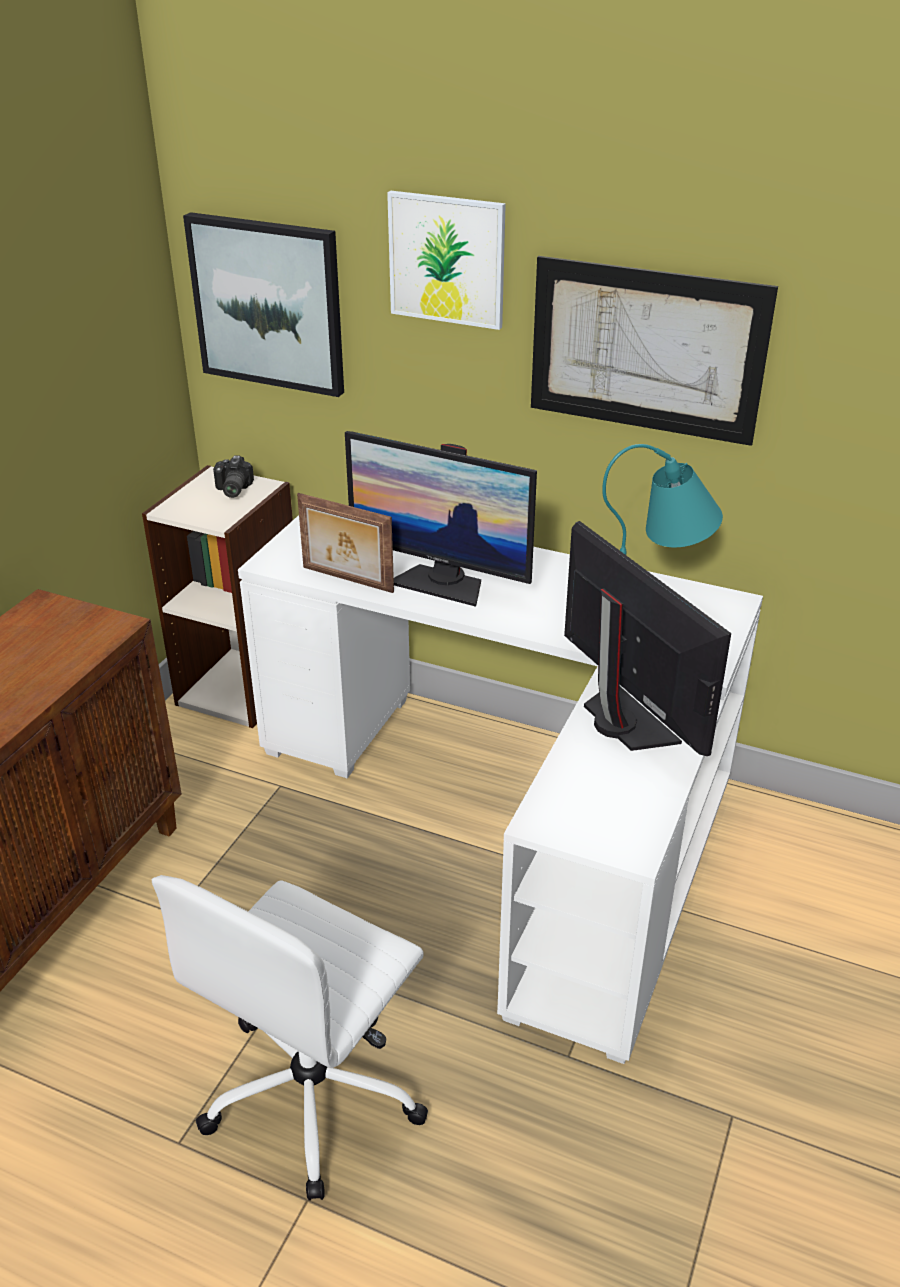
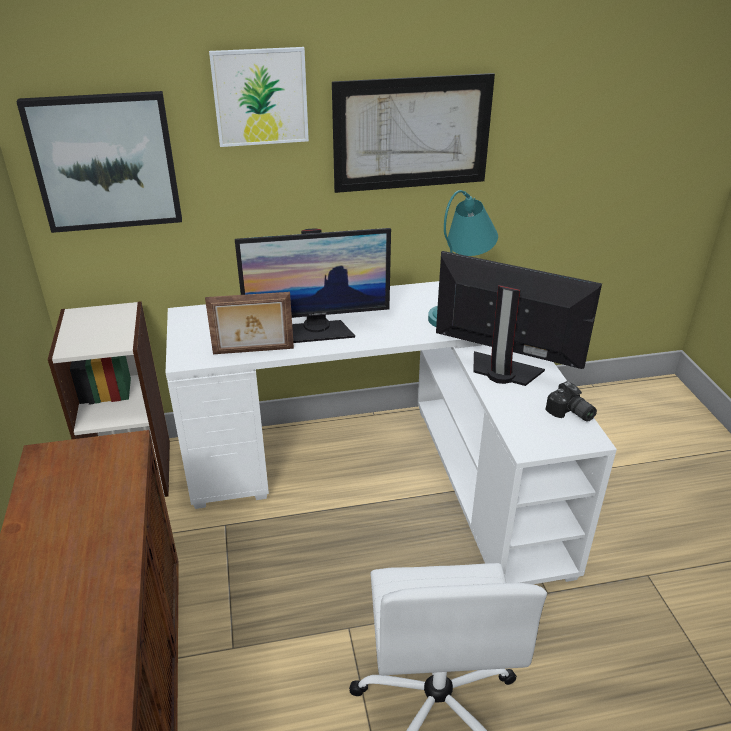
camera: 35 degrees left, 0 degrees up
camera [213,456,254,498] -> camera moved to [545,381,597,422]

